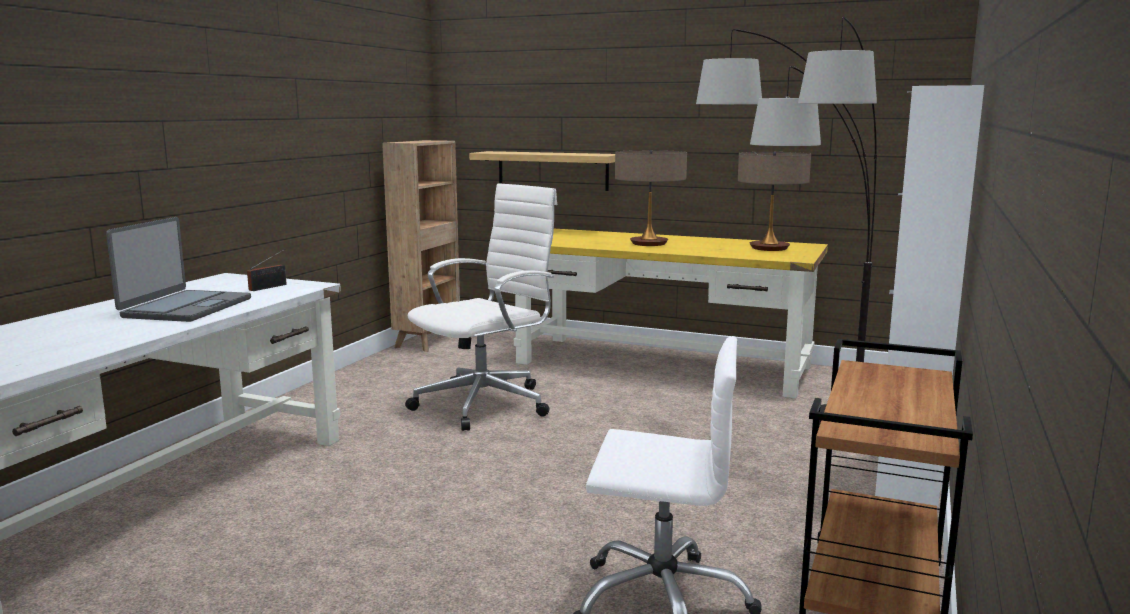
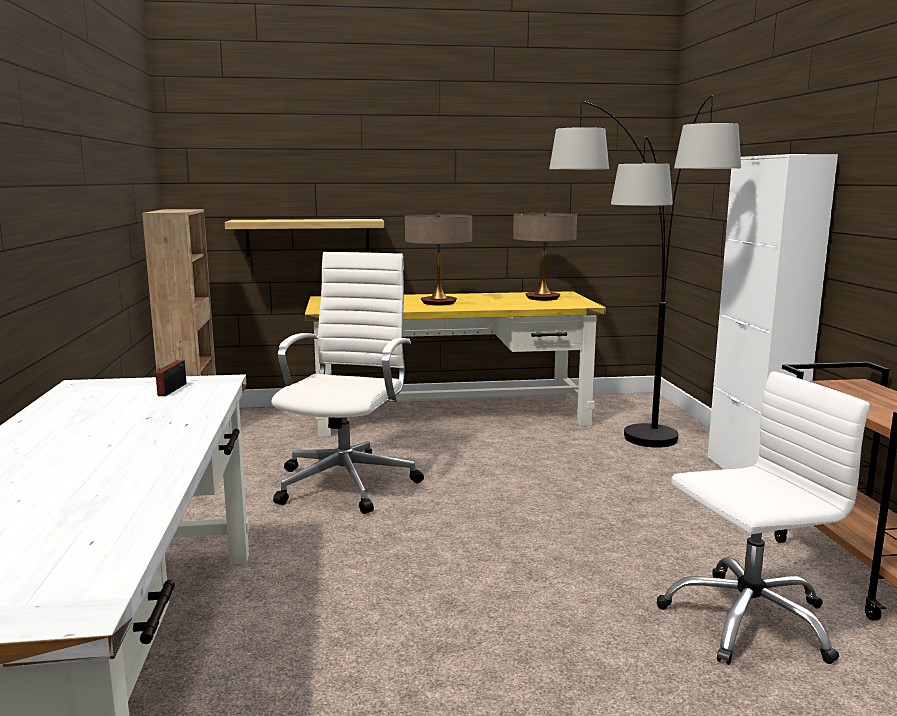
camera: 30 degrees left, 0 degrees up
laptop [106,217,251,322] -> none

